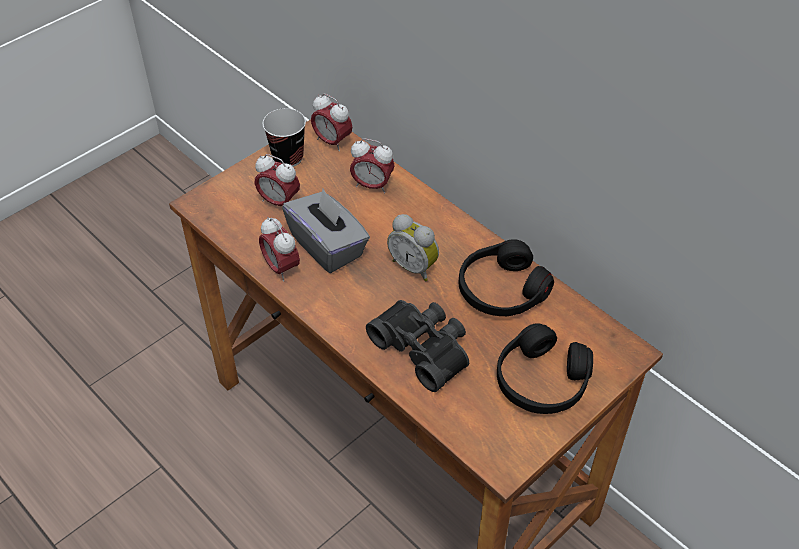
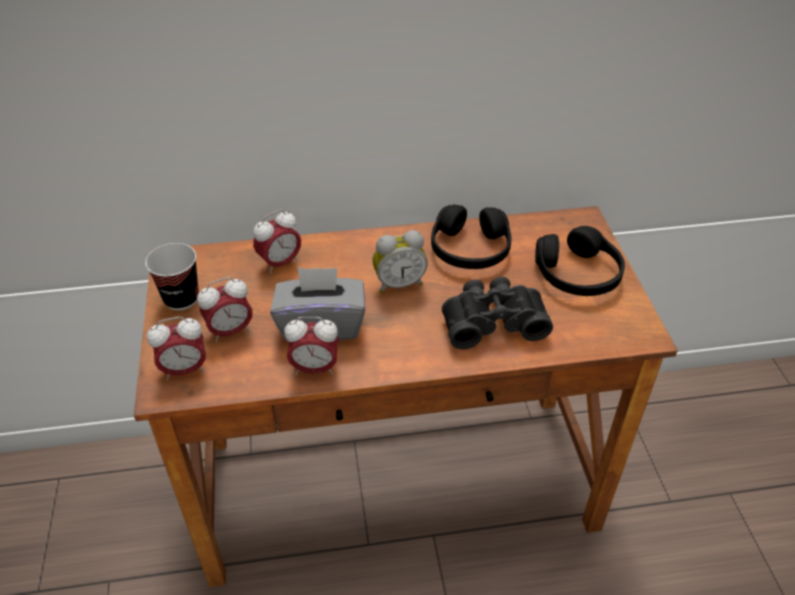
camera: 55 degrees left, 5 degrees down
alarm clock [311,93,352,152] -> alarm clock moved to [147,317,206,380]

